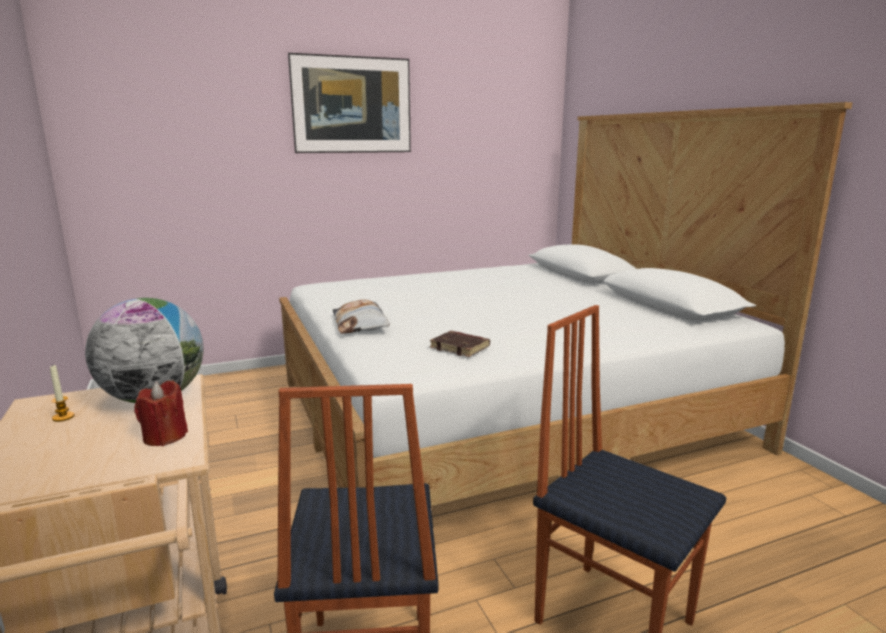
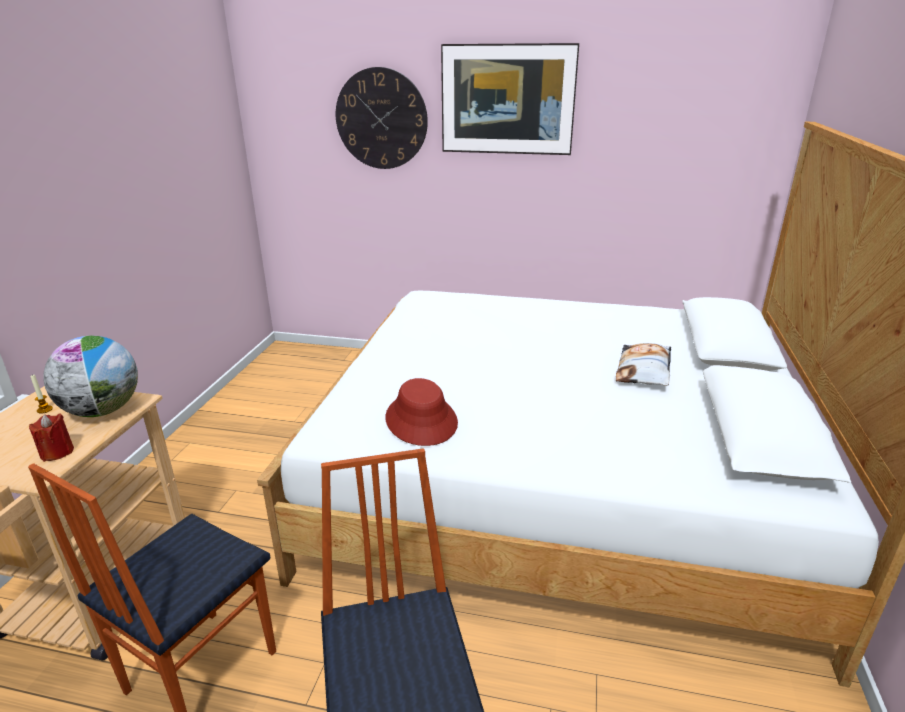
camera: 35 degrees right, 10 degrees up
pillow [333,299,390,334] -> pillow moved to [616,343,671,386]
brown book [430,331,490,357] -> red hat [385,378,458,446]
none -> wall clock [336,67,428,169]

